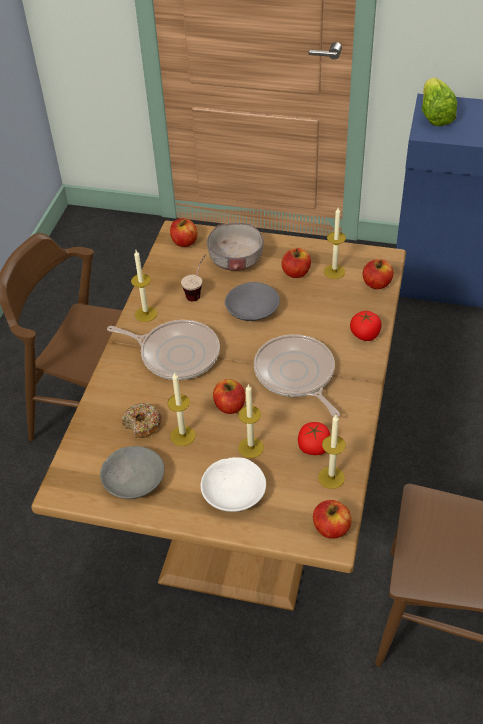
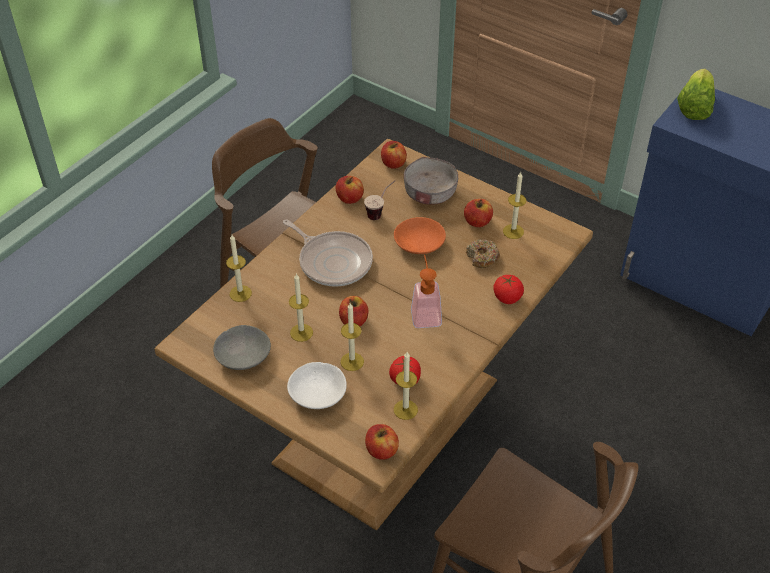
camera: 20 degrees right, 0 degrees up
donut [122,403,162,438] -> donut moved to [466,239,500,268]
candle [131,250,157,322] -> candle moved to [226,235,252,302]
grey bowl [225,282,280,321] -> orange bowl [394,217,446,254]
frying pan [254,334,340,417] -> soap dispenser [411,255,442,328]
apple [363,259,393,289] -> apple moved to [336,176,364,204]

